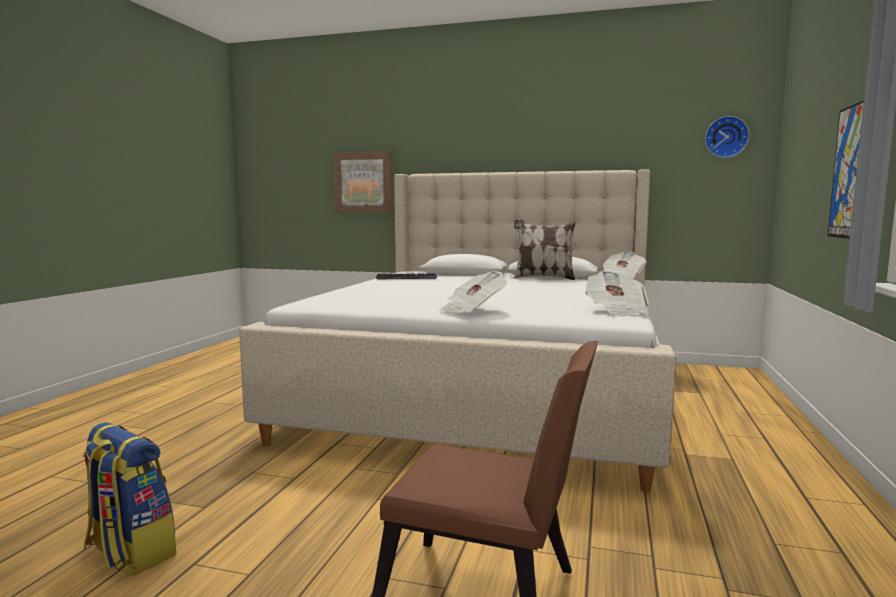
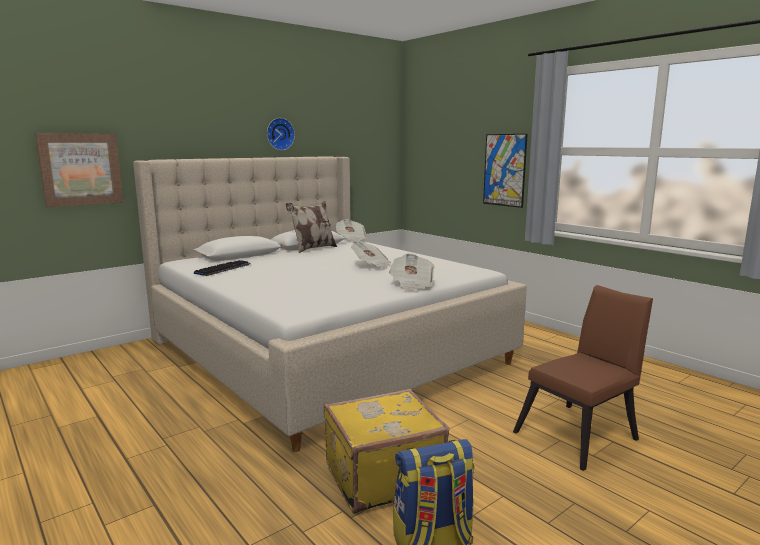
camera: 55 degrees left, 5 degrees up
newspaper [585,271,649,317] -> newspaper moved to [351,241,391,269]
wall clock [705,116,749,158] -> wall clock moved to [267,118,295,151]
none -> yellow suitcase [324,389,449,514]

